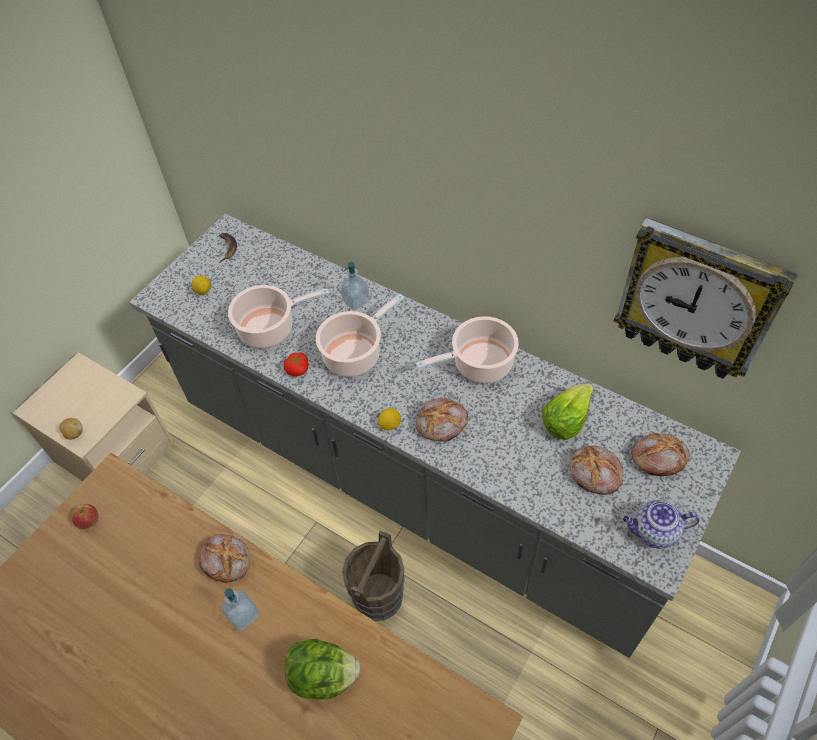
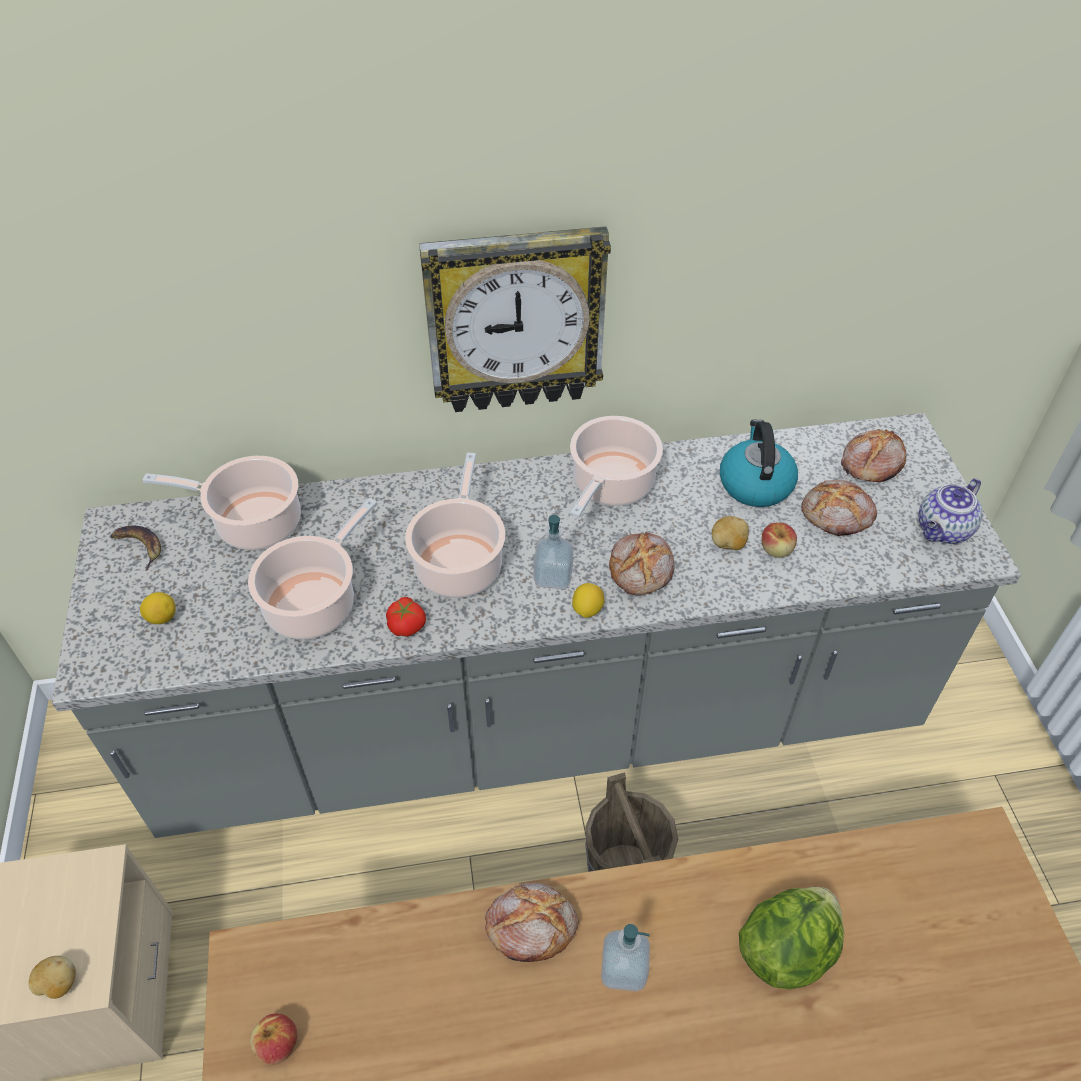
camera: 45 degrees left, 5 degrees down
soap dispenser [340,262,370,310] -> soap dispenser moved to [533,515,574,589]
lettuce [542,383,594,440] -> kettle [720,419,798,507]
wall clock [614,218,798,379] -> wall clock moved to [419,226,611,412]
none -> cooking pot [143,456,301,550]
none -> potato [712,516,749,550]
none -> apple [761,523,797,558]

